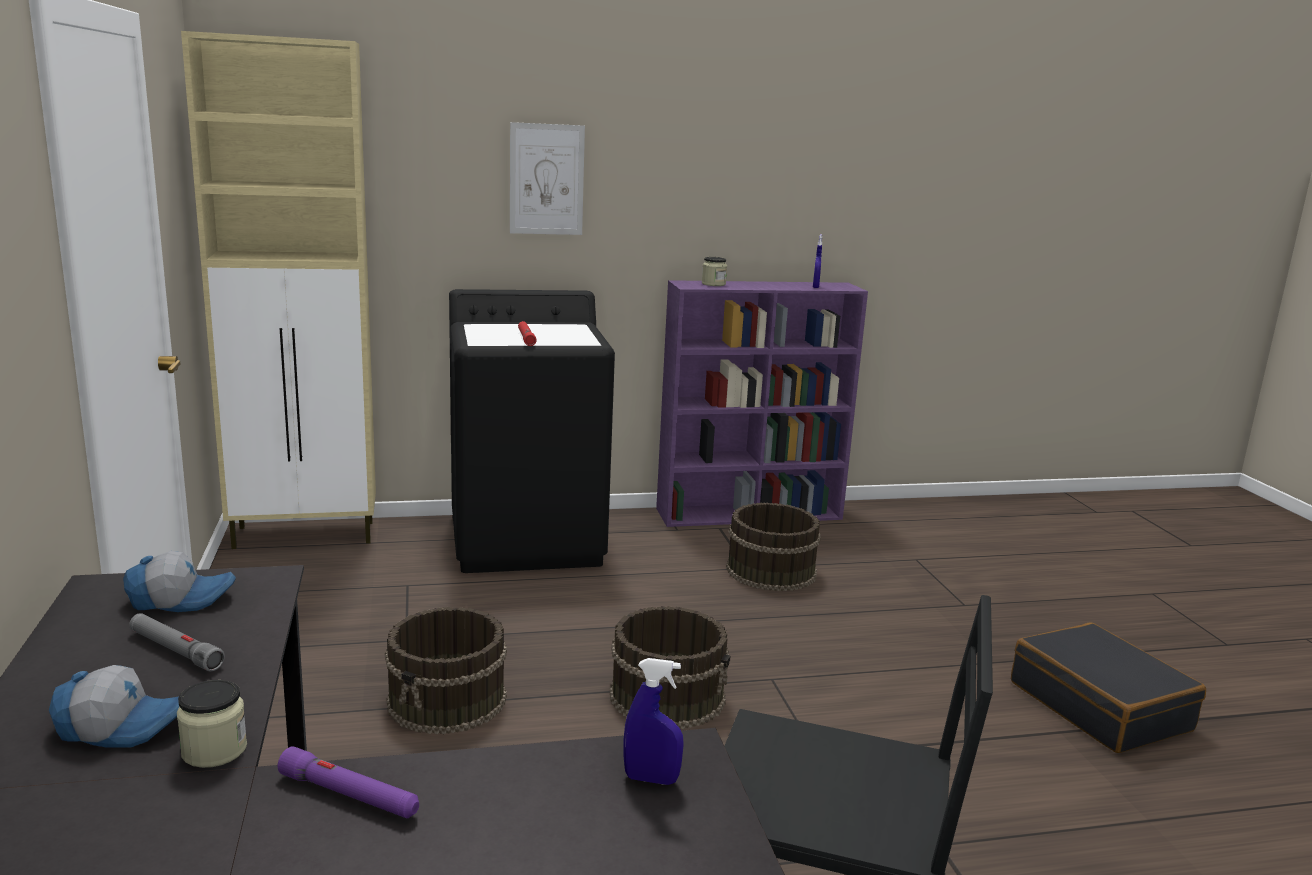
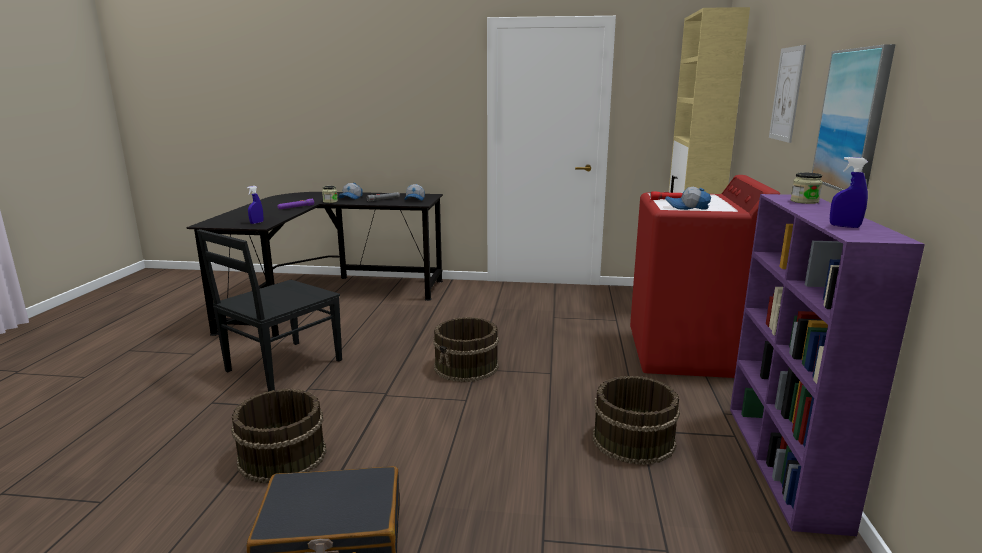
camera: 110 degrees right, 0 degrees up
brown bucket [385,607,507,734] -> brown bucket moved to [231,389,327,484]
black washing machine [449,289,615,573] -> red washing machine [630,175,780,378]
none -> cap [665,187,711,210]
none -> picture [812,44,896,191]

